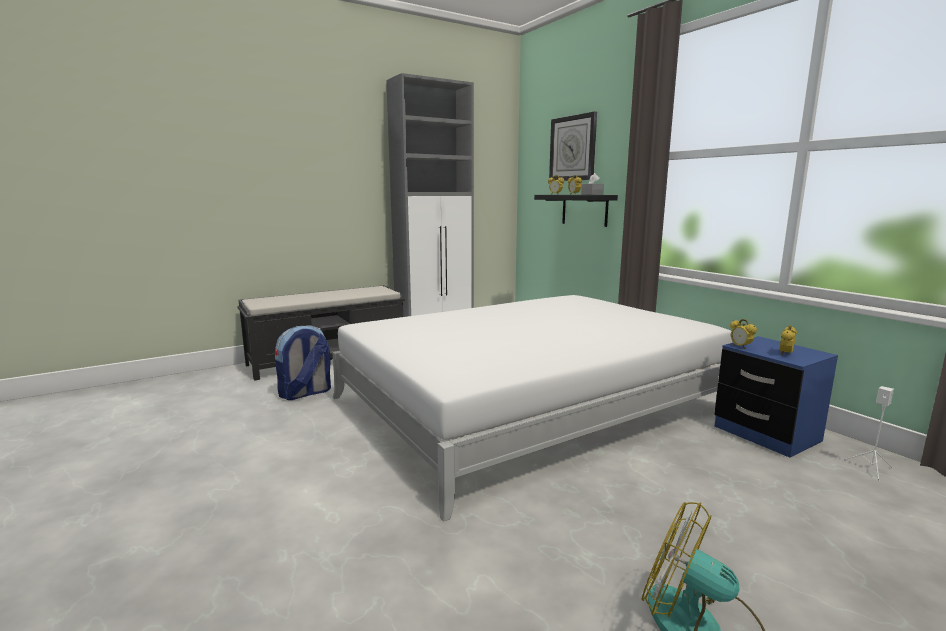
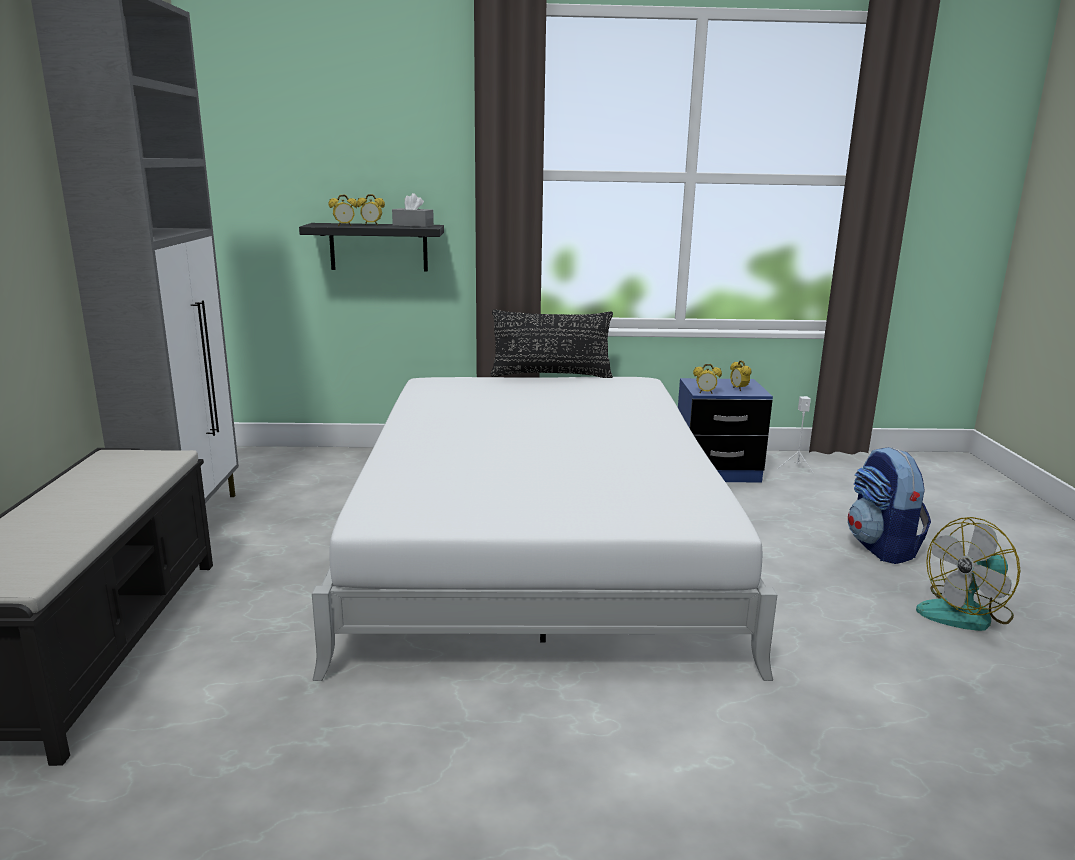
camera: 60 degrees left, 5 degrees up
backpack [275,326,331,400] -> backpack moved to [848,447,931,564]
wall clock [549,112,597,181] -> none
none -> black pillow [490,309,613,378]

